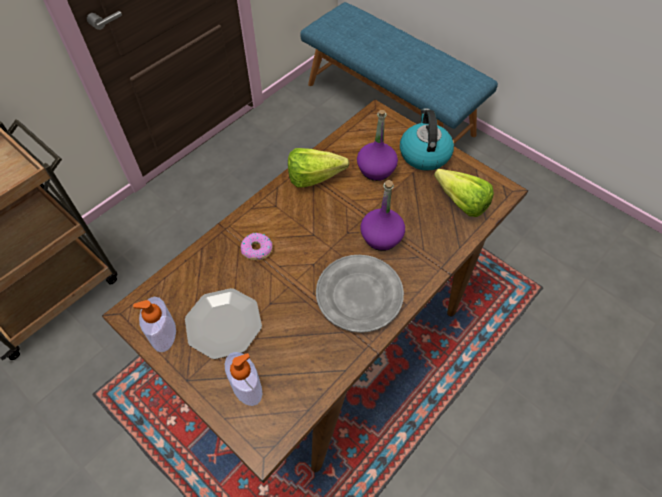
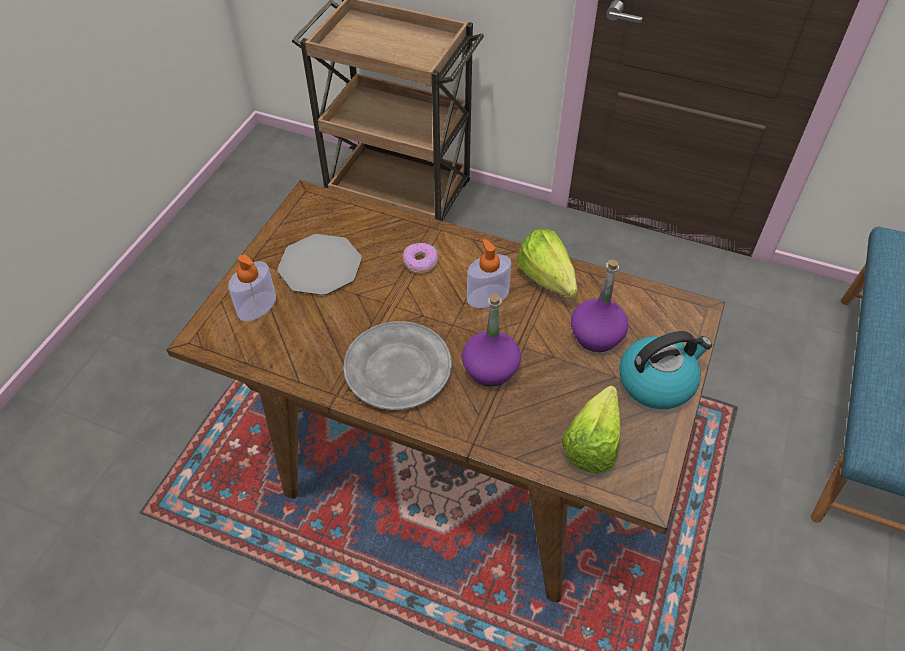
camera: 70 degrees right, 5 degrees down
soap dispenser [133,297,176,352] -> soap dispenser moved to [467,239,511,308]

